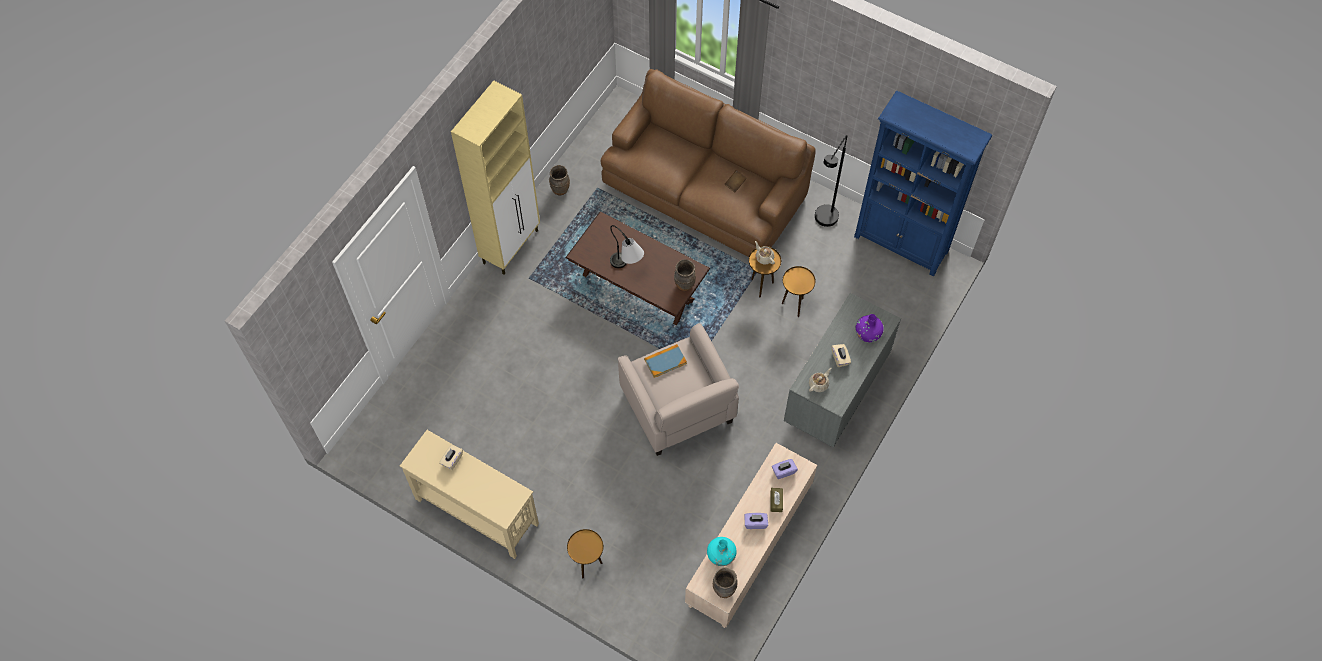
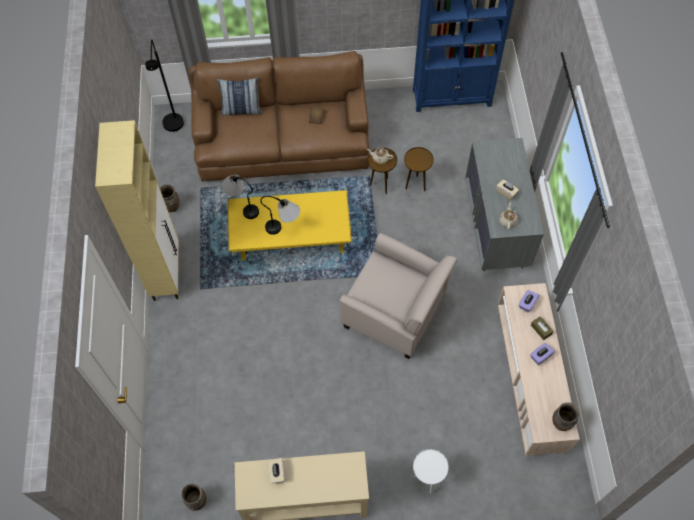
camera: 35 degrees left, 0 degrees up
brown coffee table [565,211,710,326] -> yellow coffee table [228,190,352,260]
brown side table [567,529,603,578] -> white side table [413,449,449,494]
book [644,344,687,378] -> none
brown vase [674,260,696,291] -> brown vase moved to [182,484,207,511]
turquoise vase [707,537,737,566] -> none
black floor lamp [815,135,847,227] -> black floor lamp moved to [145,40,184,132]
purple vase [855,314,884,342] -> none
none -> pillow [217,78,262,116]
none -> table lamp [222,175,259,219]

